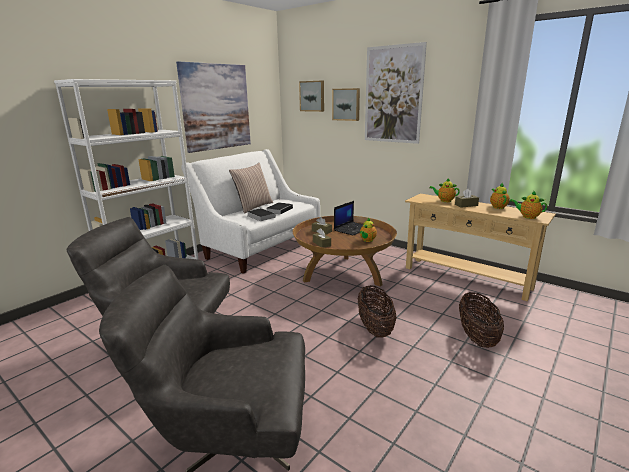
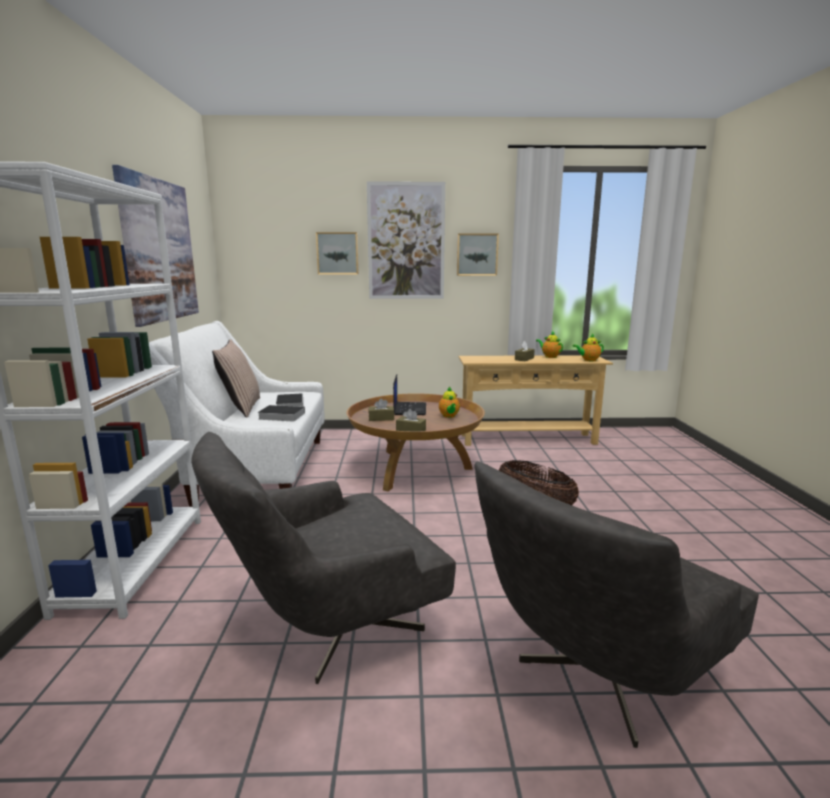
camera: 40 degrees left, 5 degrees down
picture [299,81,324,112] -> picture moved to [457,234,499,276]
teapot [429,178,460,202] -> none
basket [459,292,504,348] -> none

